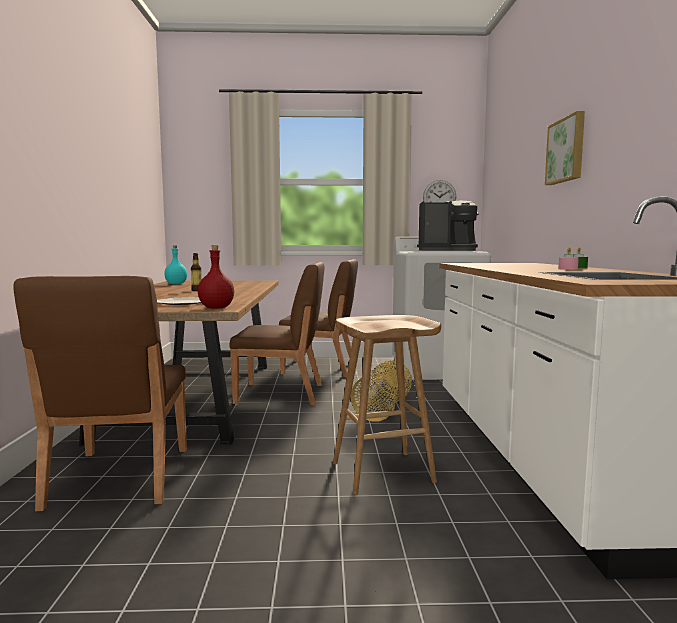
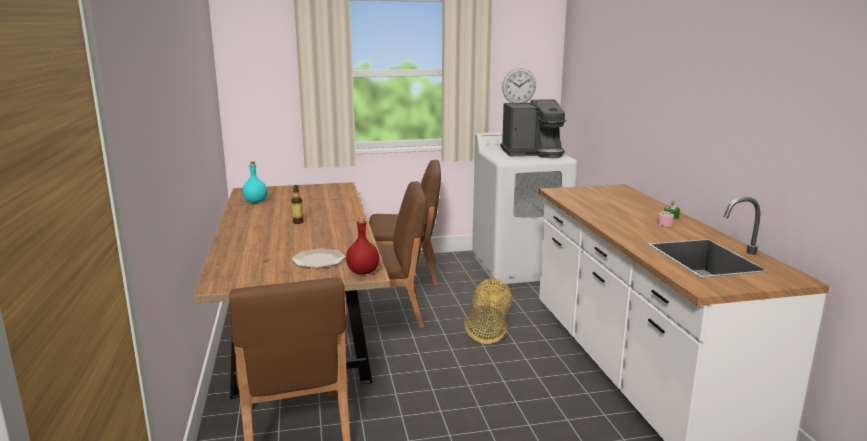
camera: 10 degrees left, 10 degrees up
brown stool [333,315,441,495] -> none
picture [545,111,585,185] -> none

